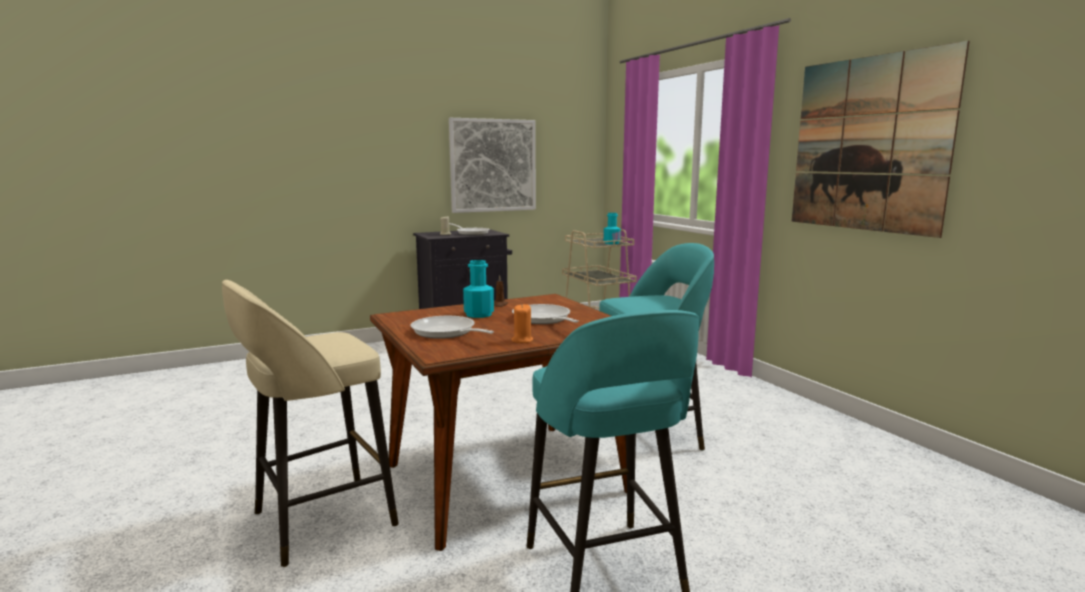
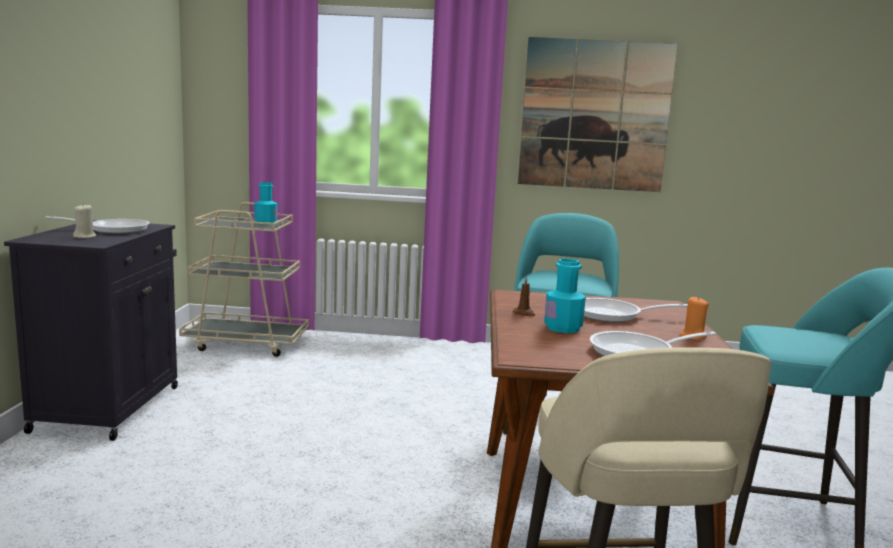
camera: 60 degrees left, 0 degrees up
picture [449,118,536,213] -> none

